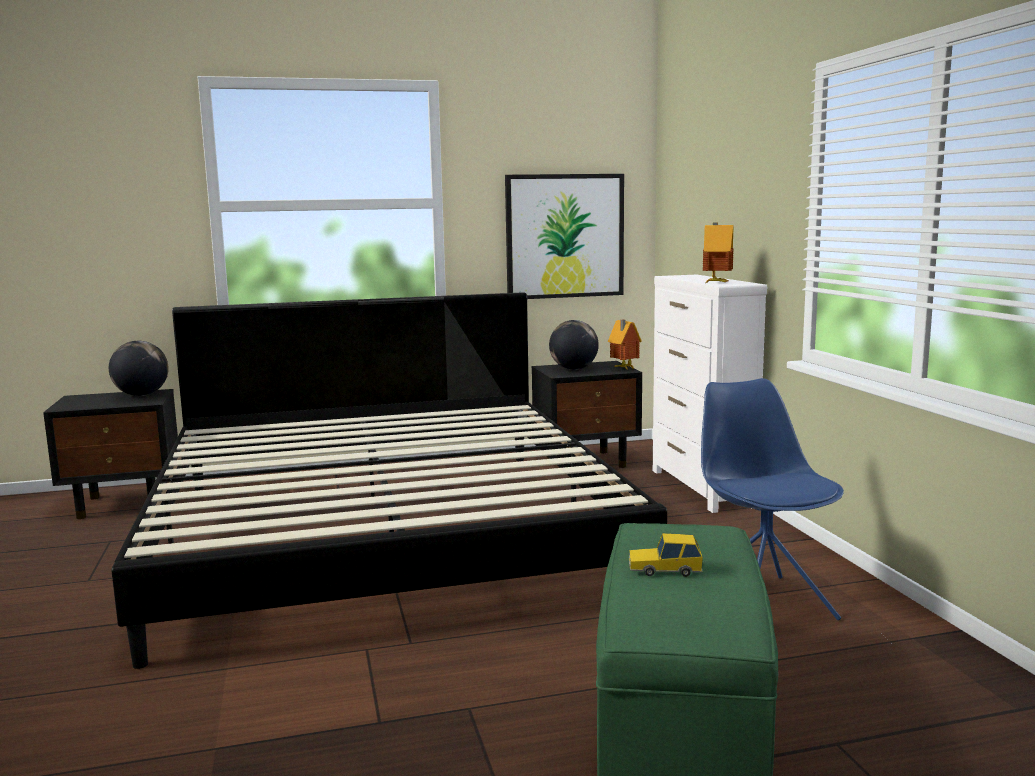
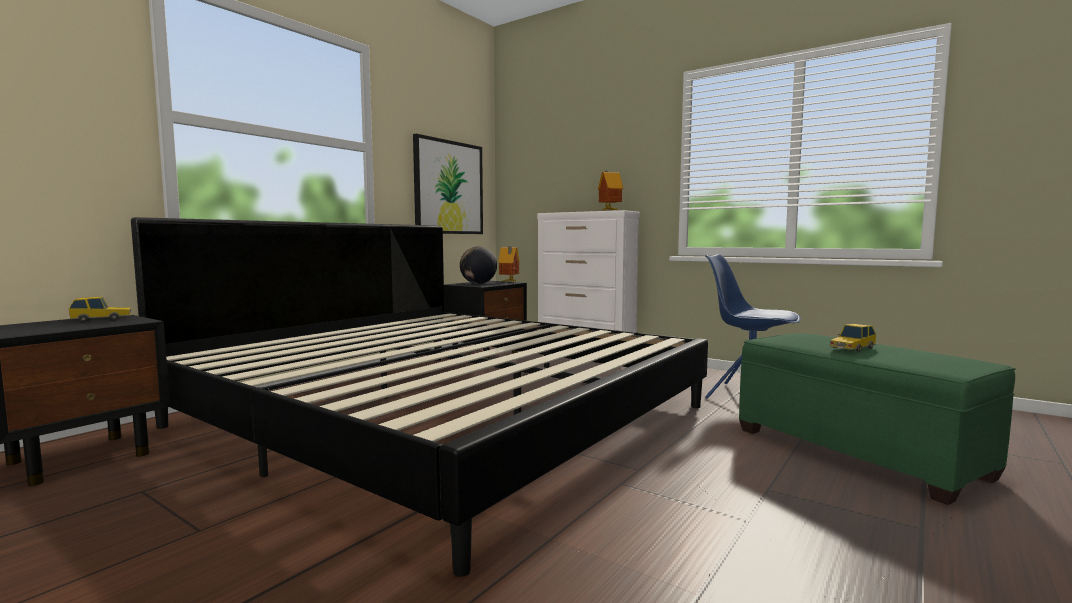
camera: 40 degrees left, 5 degrees down
globe [109,341,169,396] -> toy car [69,296,132,322]

